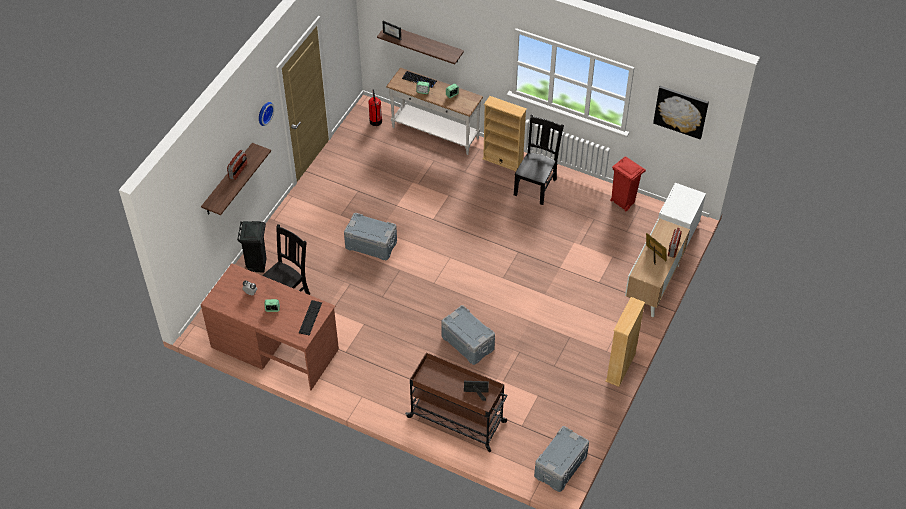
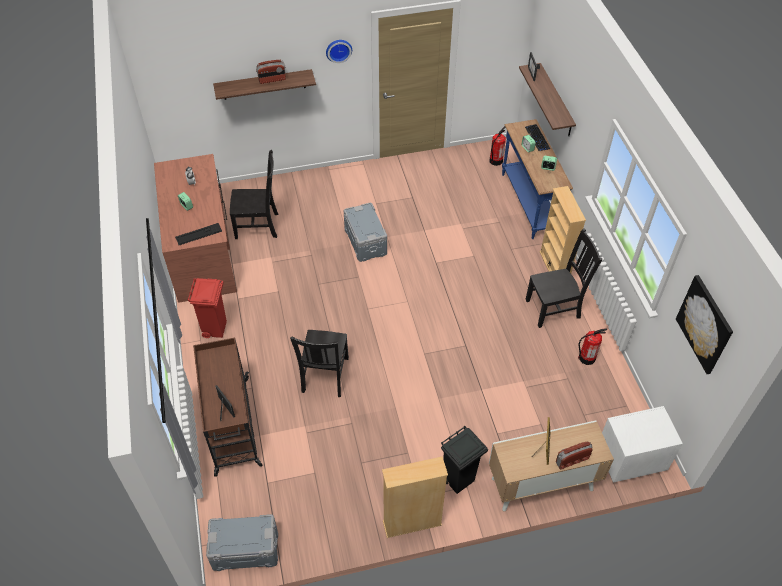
camera: 50 degrees right, 0 degrees up
black trash can [237,221,267,272] -> black trash can moved to [441,426,488,494]
white console table [386,68,483,155] -> blue console table [502,119,573,239]
grey storage box [441,305,495,365] -> black chair [290,330,349,397]
red trash can [610,156,646,212] -> red trash can moved to [188,278,227,338]
none -> fire extinguisher [578,328,607,365]

